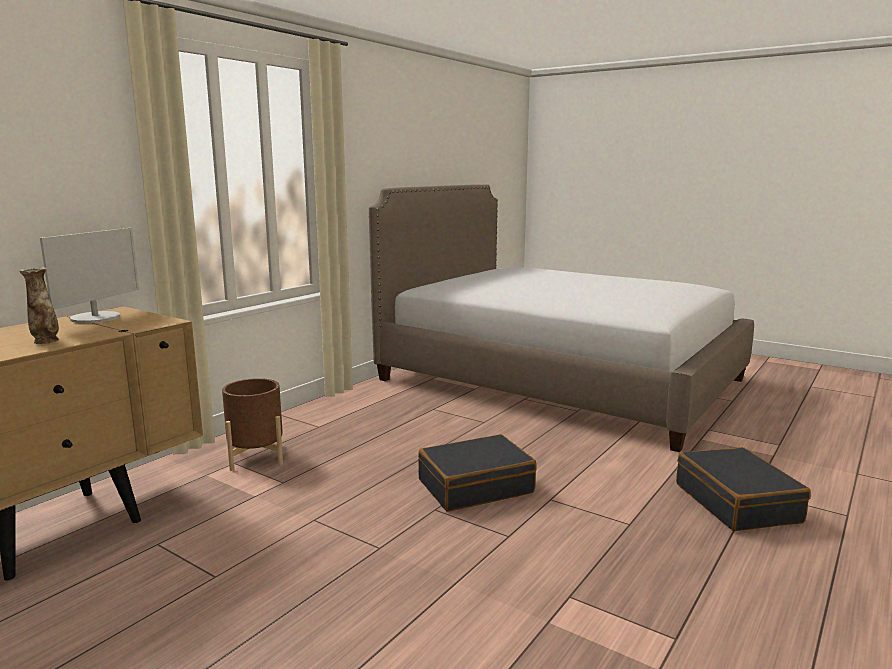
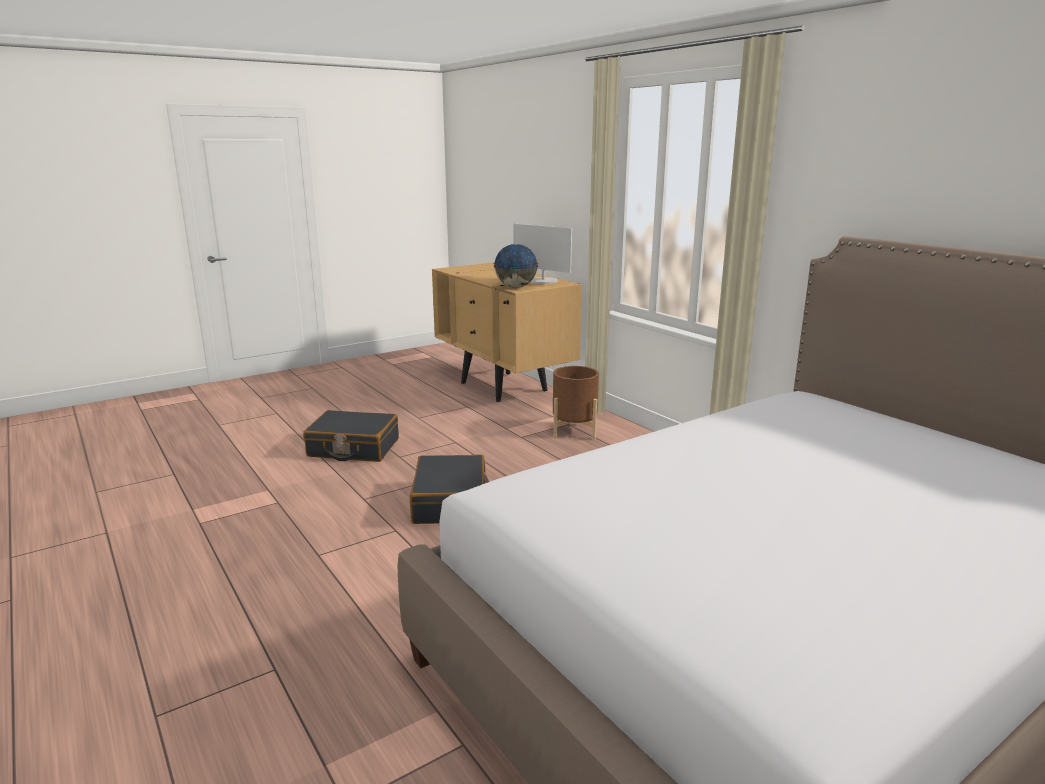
camera: 110 degrees right, 5 degrees up
vase [19,267,59,344] -> none
black suitcase [676,447,811,531] -> black suitcase moved to [303,410,399,462]
none -> globe [494,244,538,288]

